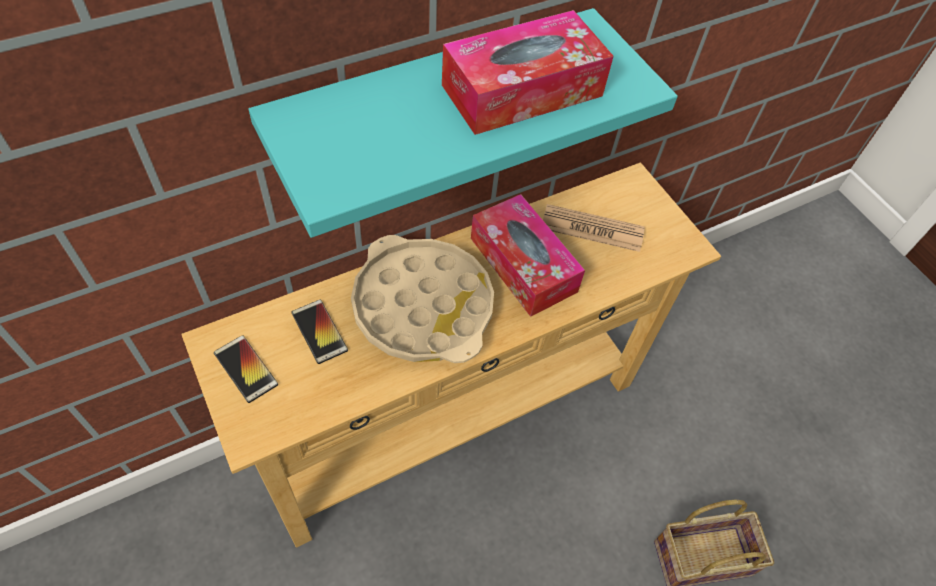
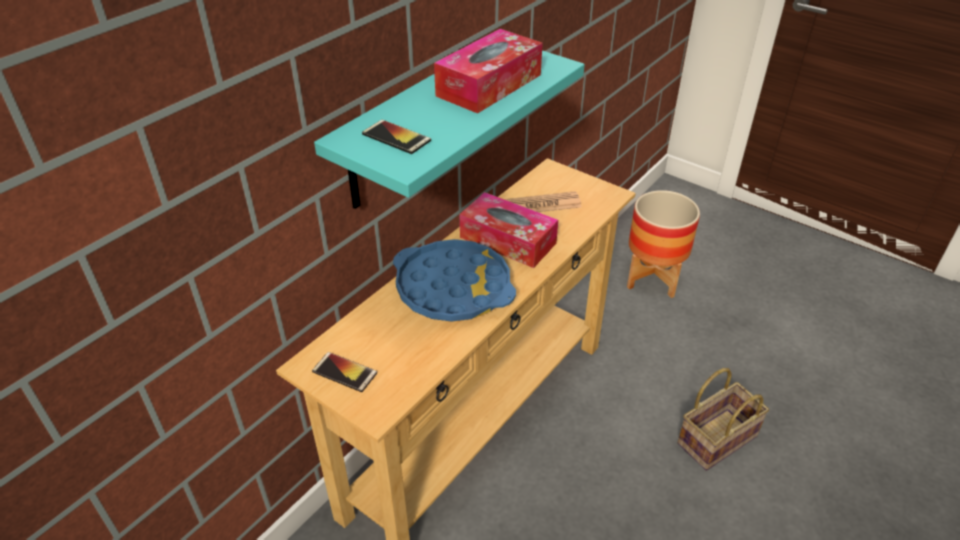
camera: 20 degrees left, 15 degrees down
phone [291,300,348,364] -> phone moved to [362,120,431,154]
beige tray [351,235,494,363] -> blue tray [393,239,516,322]
none -> planter [627,190,700,298]

